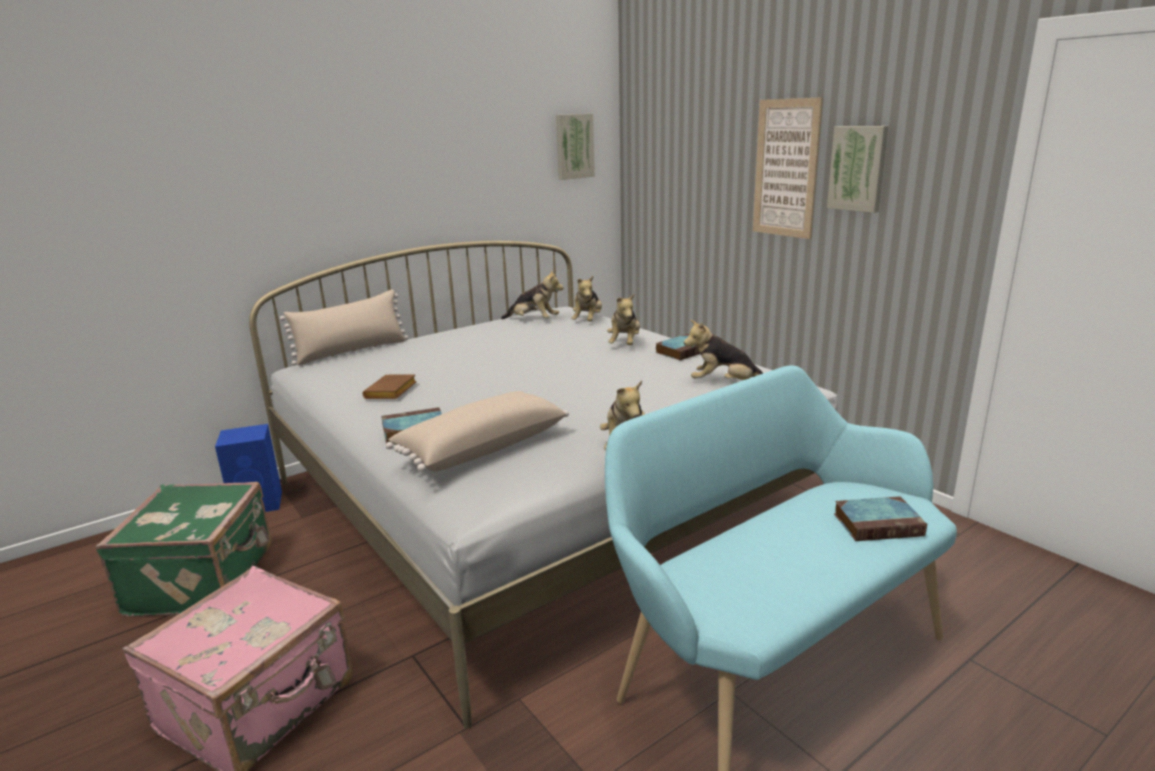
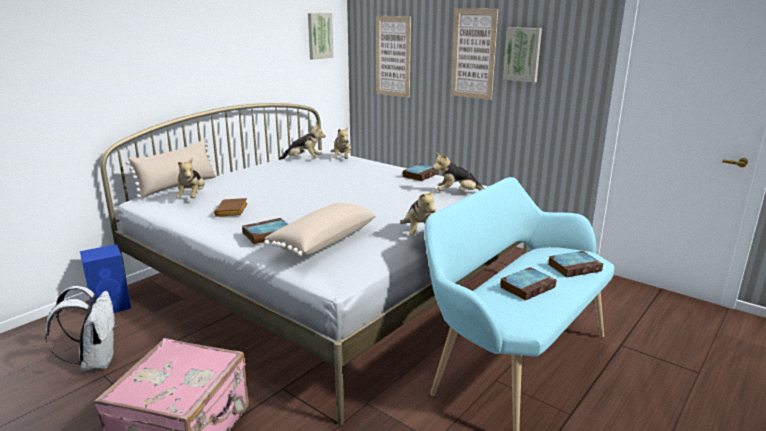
camera: 15 degrees left, 0 degrees up
green suitcase [96,482,272,617] -> white backpack [45,286,116,371]
plush toy [607,294,640,345] -> plush toy moved to [176,158,205,198]
none -> picture [376,16,411,98]
none -> book [500,267,556,300]

